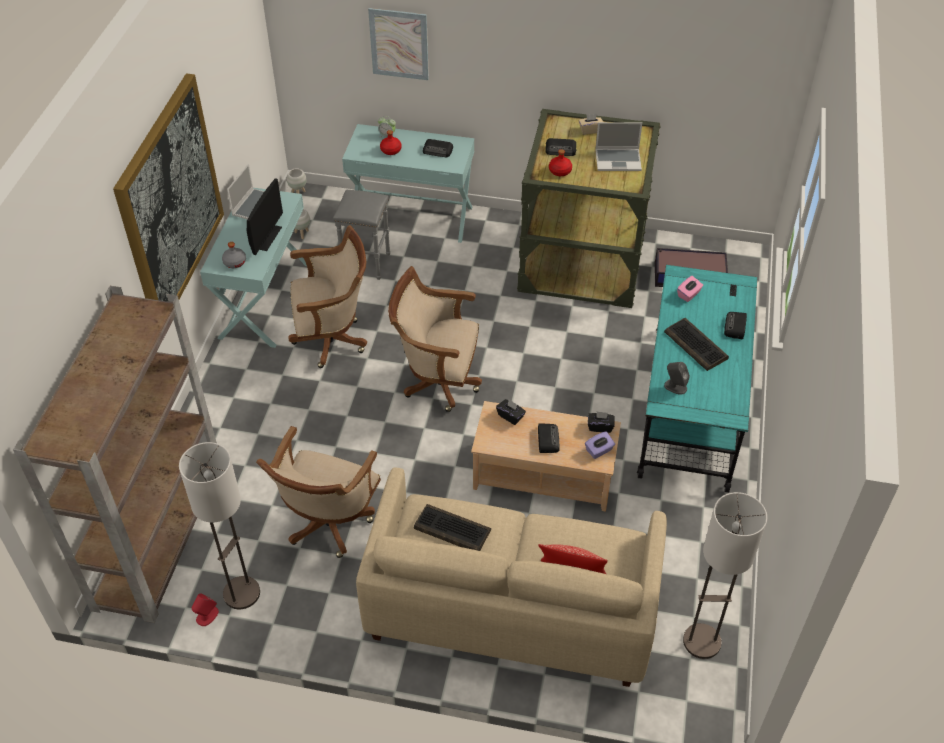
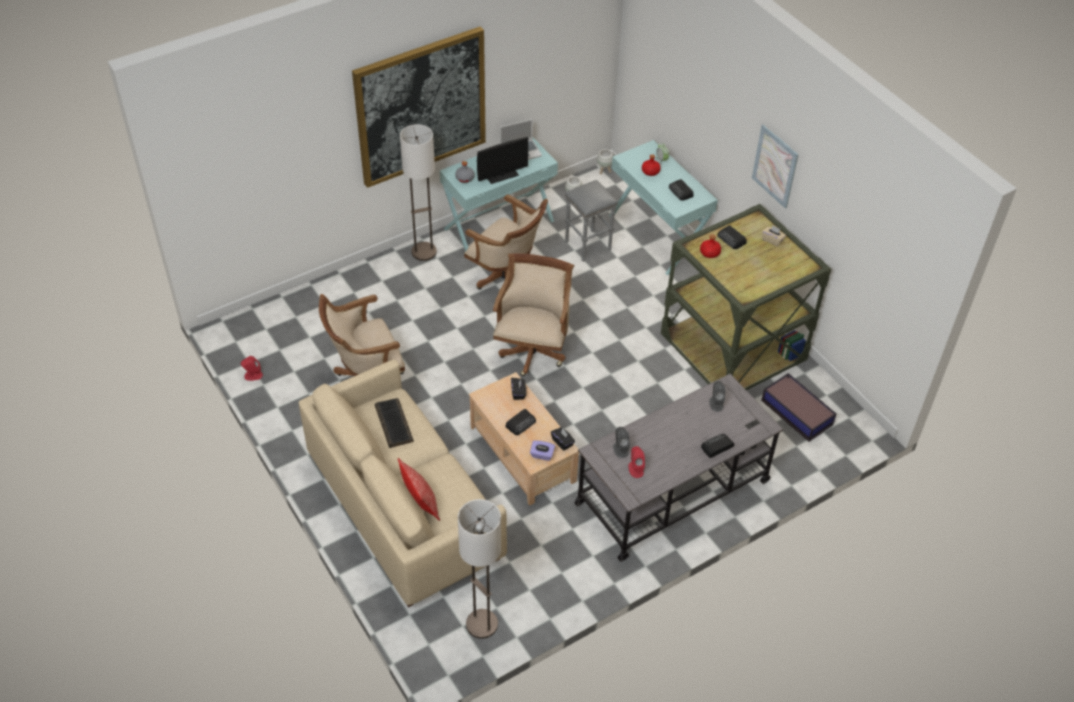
camera: 45 degrees right, 0 degrees up
brown bookcase [13,286,217,623] -> none
floor lamp [179,442,260,609] -> floor lamp moved to [400,124,437,261]
picture [368,8,429,80] -> picture moved to [752,124,799,208]
office chair [388,266,482,412] -> office chair turned 45 degrees clockwise [493,253,574,376]
laptop [595,122,642,171] -> none
turquoise desk [637,265,757,493] -> grey desk [575,374,783,562]
keyboard [664,318,729,371] -> none
pink tissue box [677,276,703,302] -> grey speaker [709,381,726,411]
none -> red speaker [628,446,645,478]

